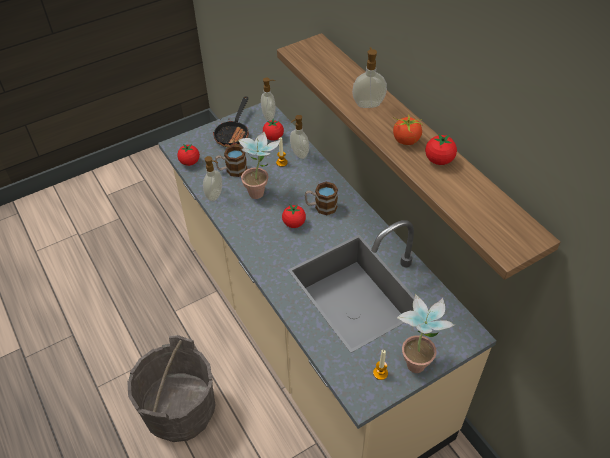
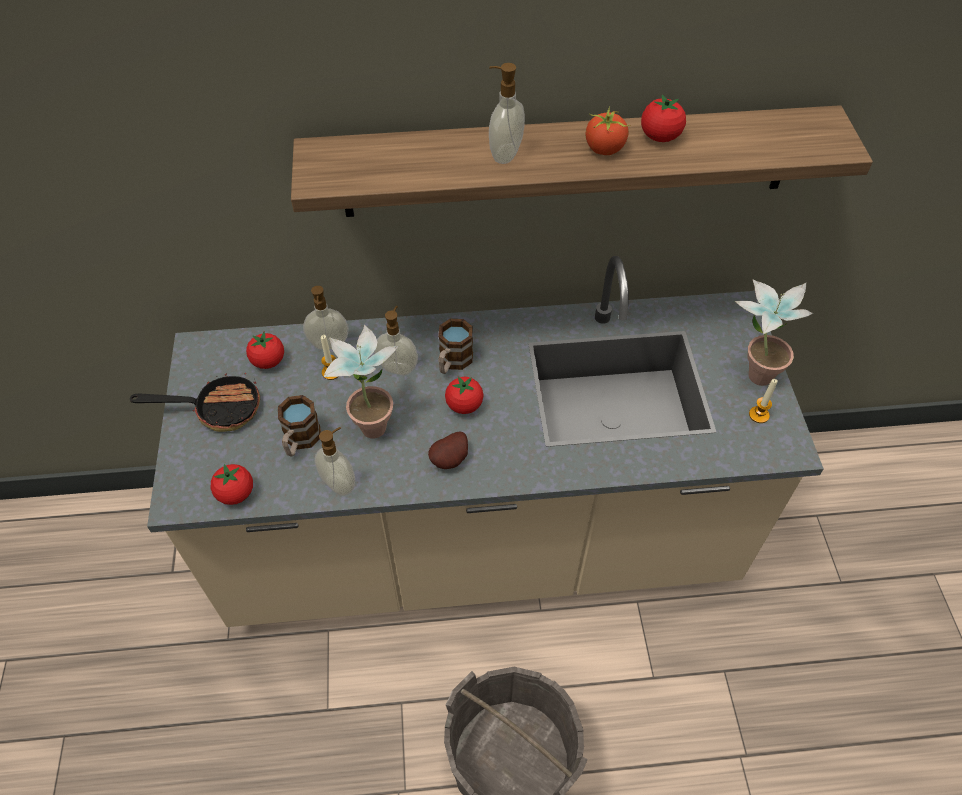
camera: 65 degrees left, 5 degrees up
frying pan [213,96,249,148] -> frying pan turned 45 degrees counterclockwise [130,373,260,432]
soap dispenser [261,78,275,121] -> soap dispenser moved to [374,306,418,375]
none -> potato [428,432,468,469]

